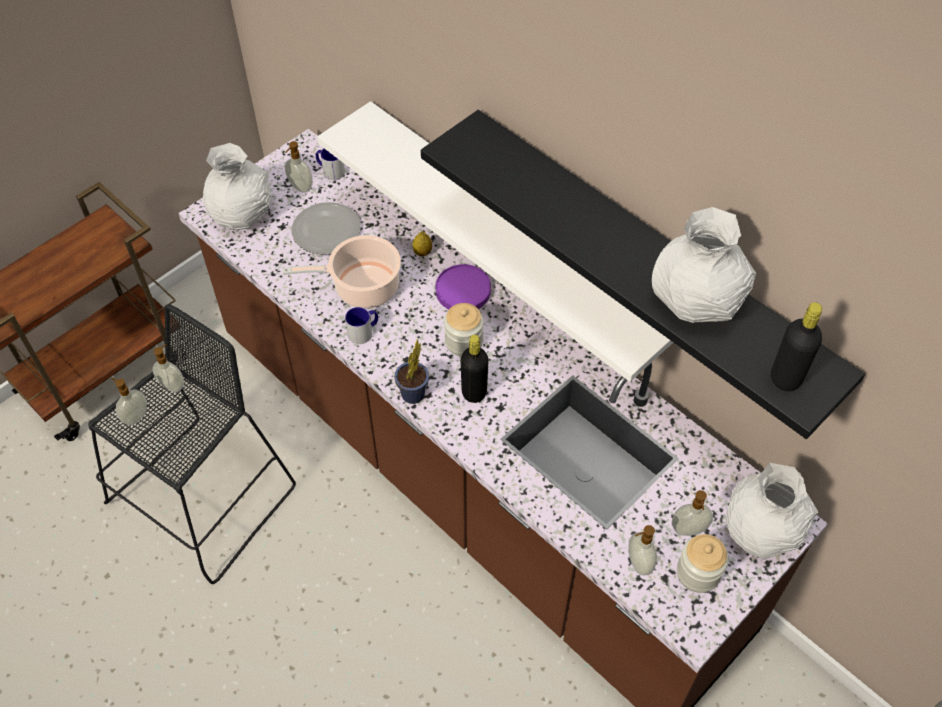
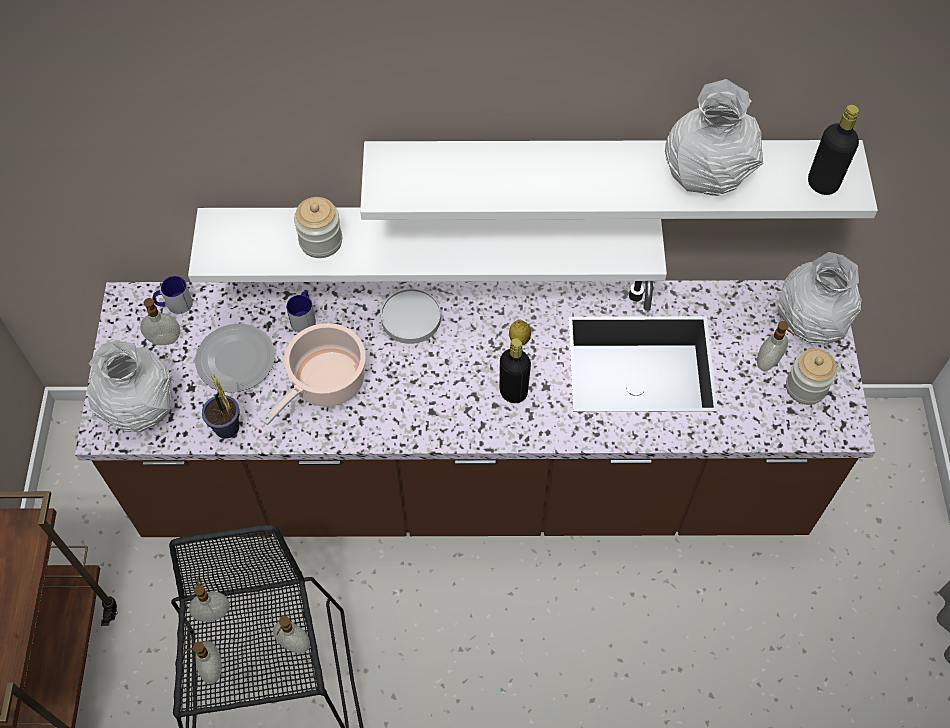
camera: 45 degrees left, 5 degrees up
mug [345,307,378,344] -> mug moved to [286,292,316,333]
potted plant [394,339,429,404] -> potted plant moved to [202,374,240,439]
lemon [413,231,432,256] -> lemon moved to [509,319,531,345]
black shelf [421,110,865,439] -> white shelf [360,140,878,220]
purple plate [436,264,491,309] -> white plate [381,288,441,344]
jar [444,303,484,356] -> jar moved to [294,197,342,258]
soap dispenser [628,525,657,576] -> soap dispenser moved to [273,616,310,653]

